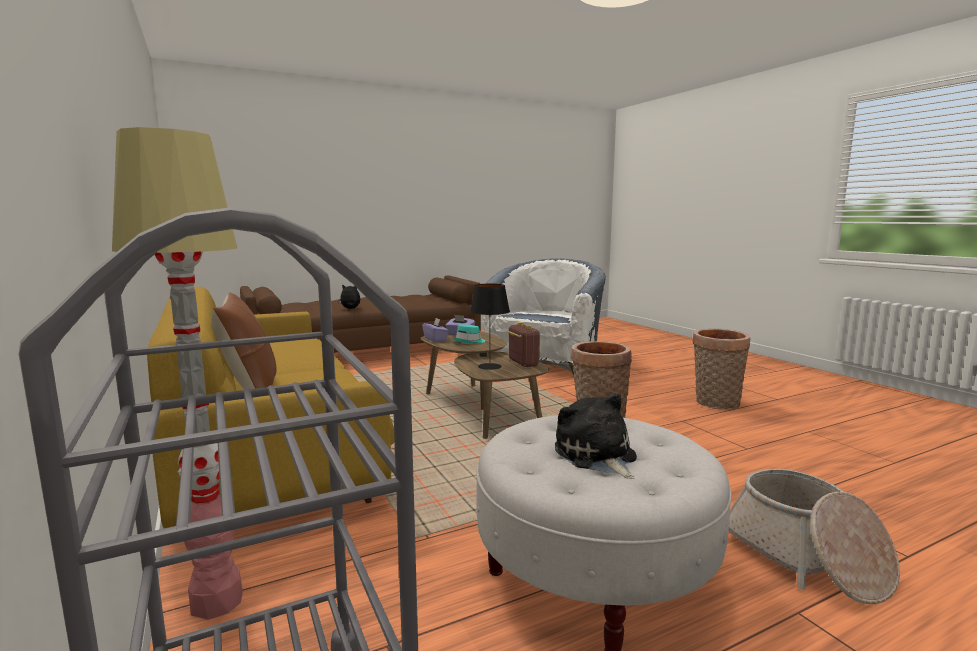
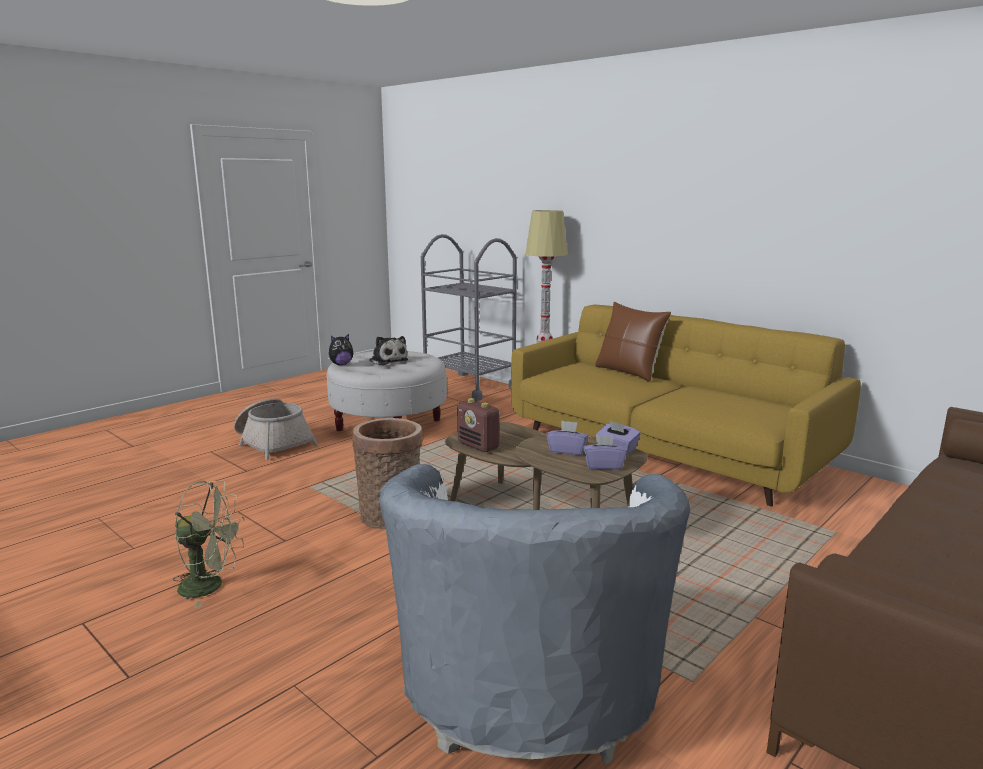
camera: 160 degrees right, 5 degrees up
plush toy [338,284,360,309] -> plush toy moved to [329,334,353,365]
turquoise hat [453,325,485,344] -> purple tissue box [547,421,589,455]
black table lamp [470,284,510,370] -> none
basket [692,329,750,410] -> green fan [173,480,245,609]

